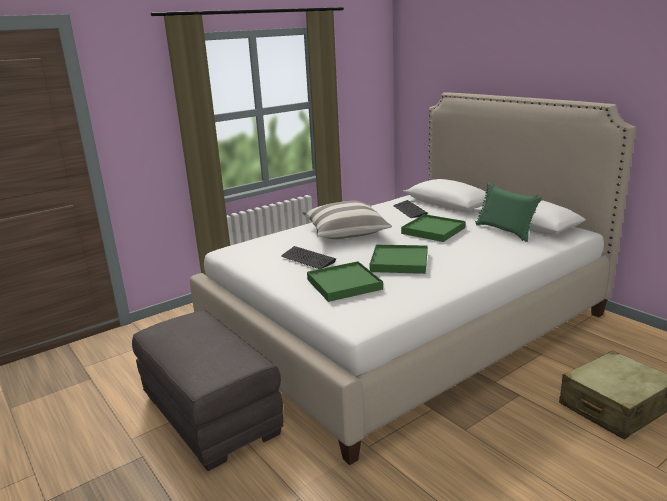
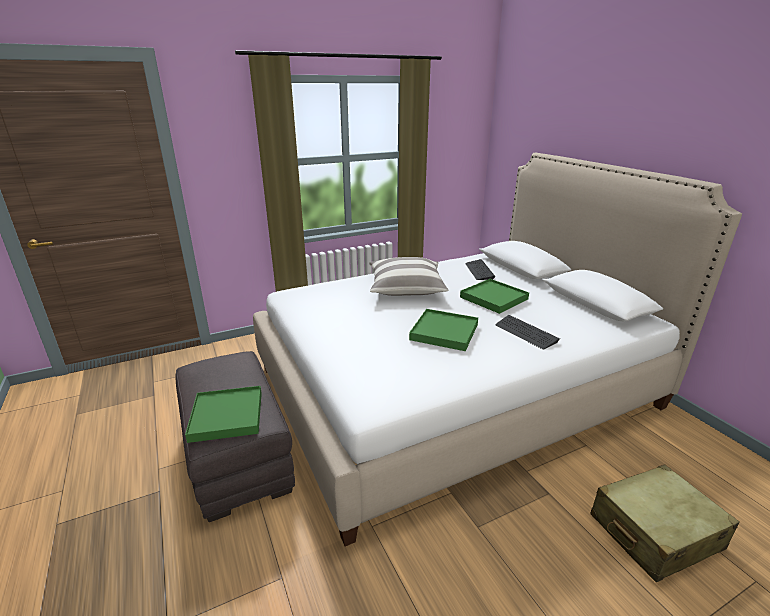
camera: 10 degrees right, 5 degrees up
keyboard [281,246,336,269] -> keyboard moved to [496,315,560,349]
green tray [307,261,383,302] -> green tray moved to [185,386,262,443]
green pillow [475,183,542,242] -> none

